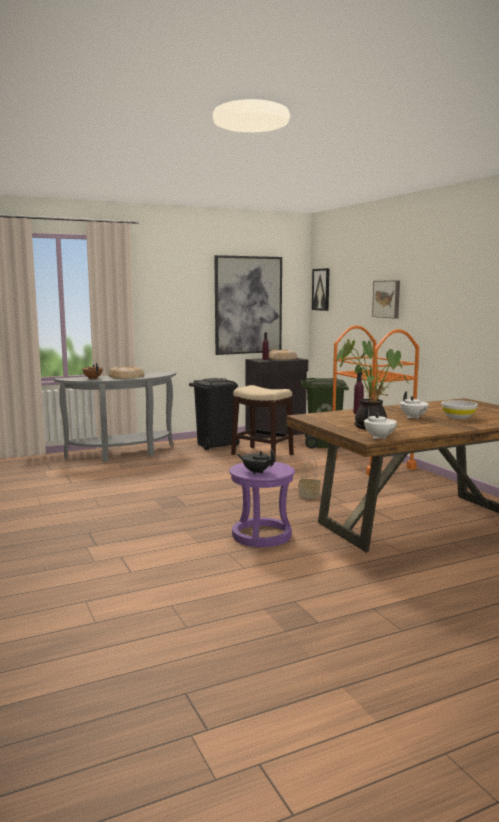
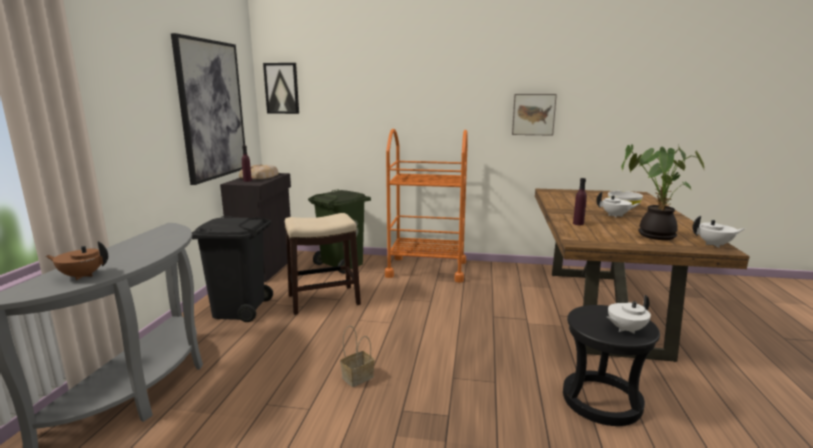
camera: 55 degrees left, 5 degrees up
bread [108,366,145,379] -> none
purple stool [229,462,295,547] -> black stool [563,305,660,426]
black teapot [237,449,275,474] -> white teapot [607,295,651,334]
basket [298,457,320,499] -> basket moved to [340,326,375,387]
picture [372,280,400,318] -> picture moved to [512,94,557,136]

